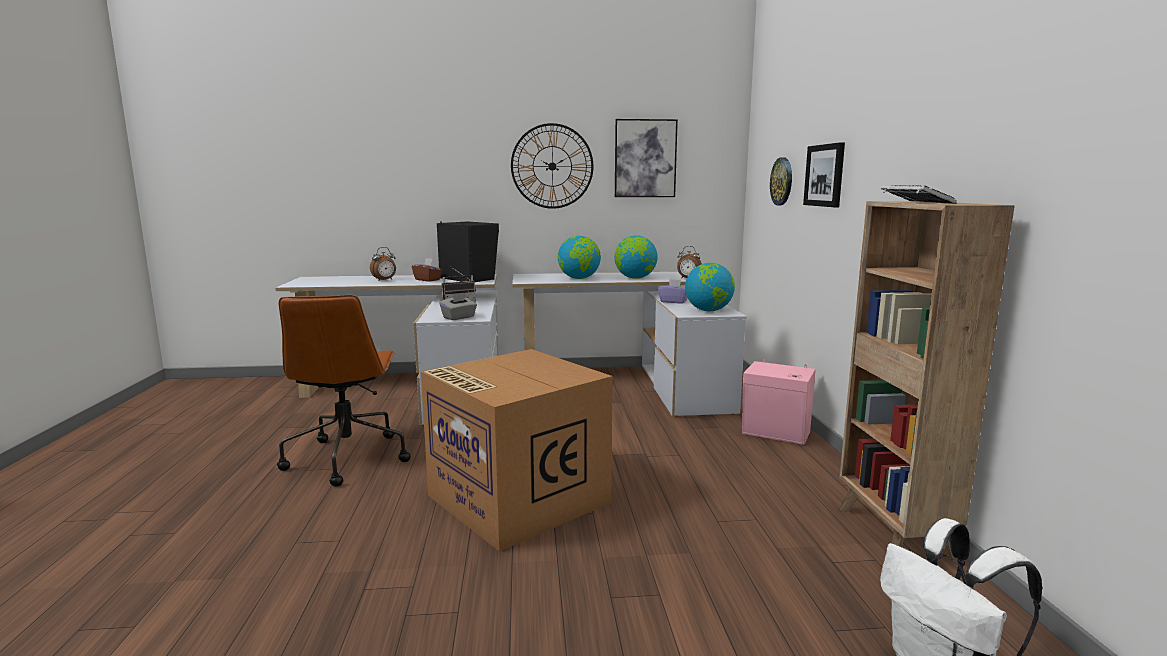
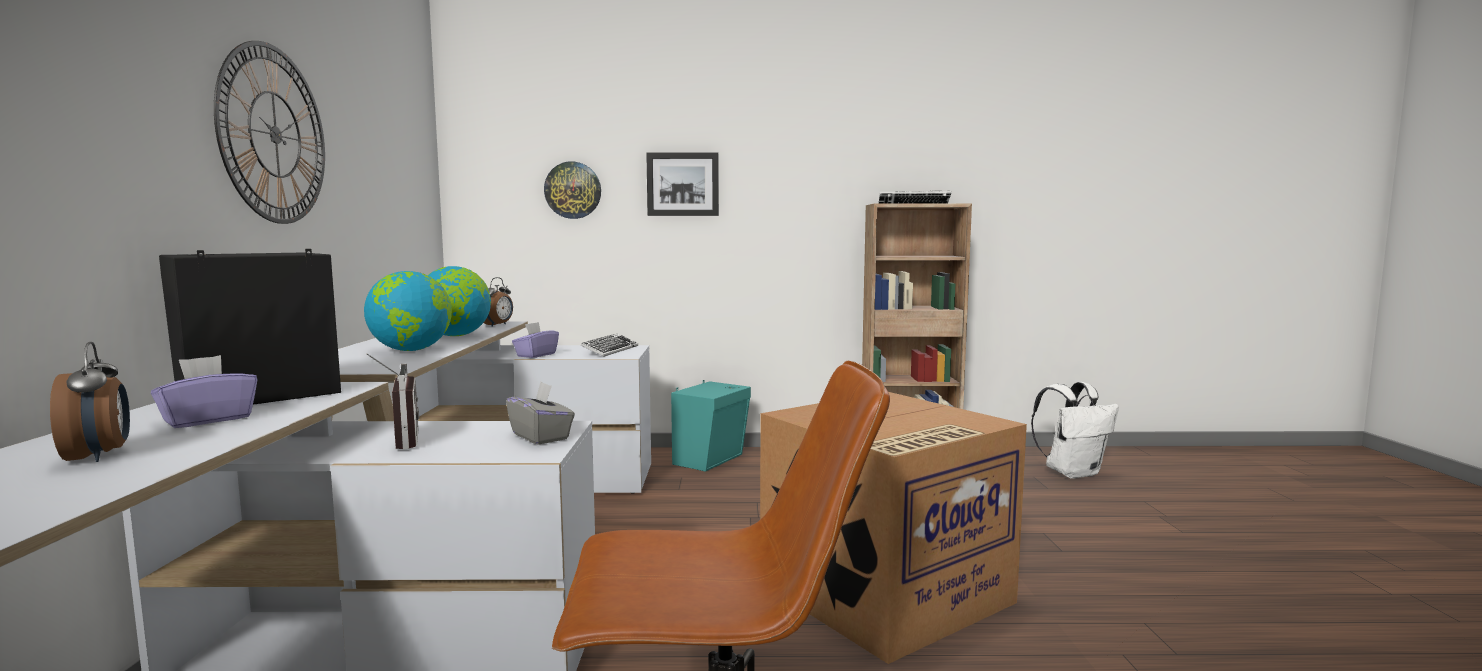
camera: 85 degrees left, 5 degrees down
brown tissue box [412,258,442,282] -> purple tissue box [151,355,257,428]
picture [615,119,678,197] -> none
globe [685,263,735,311] -> keyboard [581,333,638,357]
pink speaker [742,359,816,445] -> turquoise speaker [671,380,751,472]

